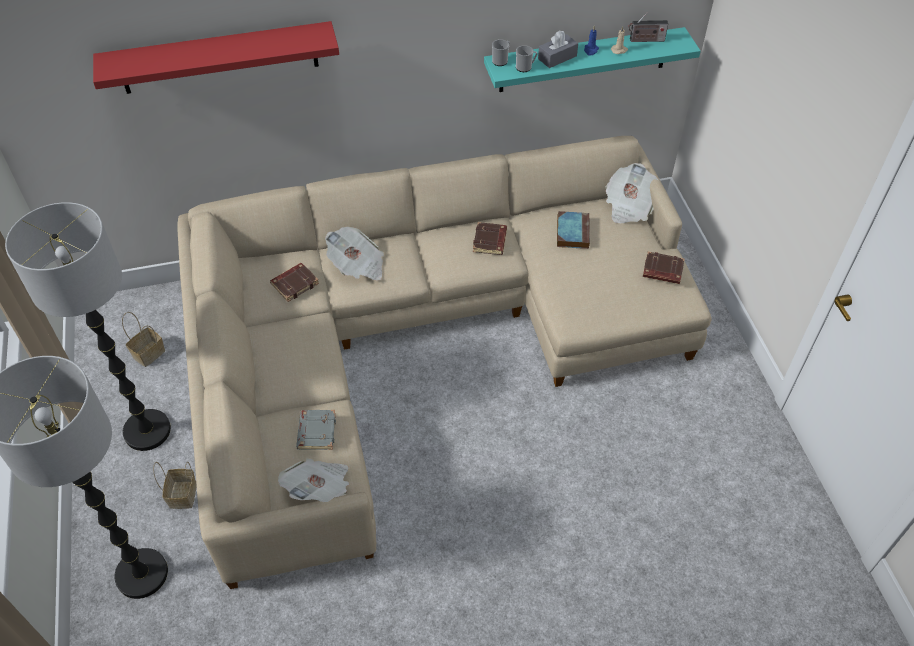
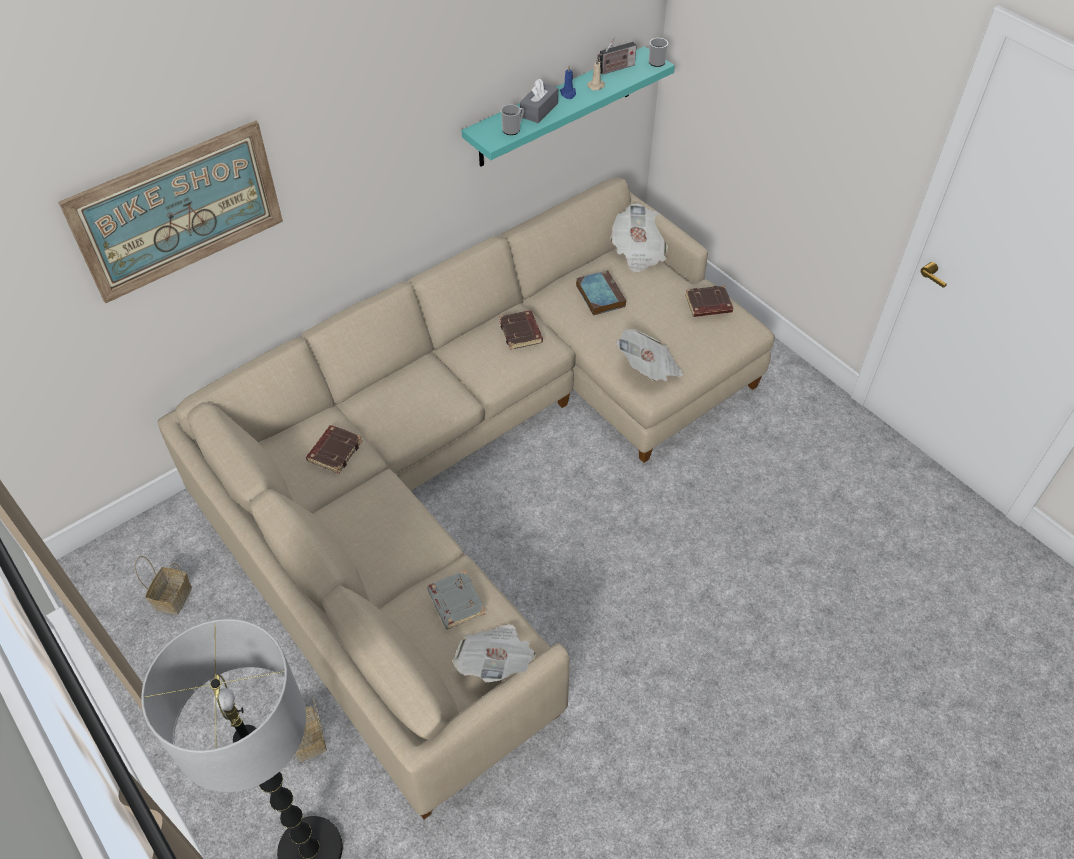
camera: 25 degrees left, 0 degrees up
floor lamp [5,202,171,451] -> none
red shelf [93,21,339,94] -> picture [58,120,283,303]
newspaper [325,227,384,281] -> newspaper moved to [616,328,684,381]
mug [492,39,510,66] -> mug moved to [649,38,668,67]

